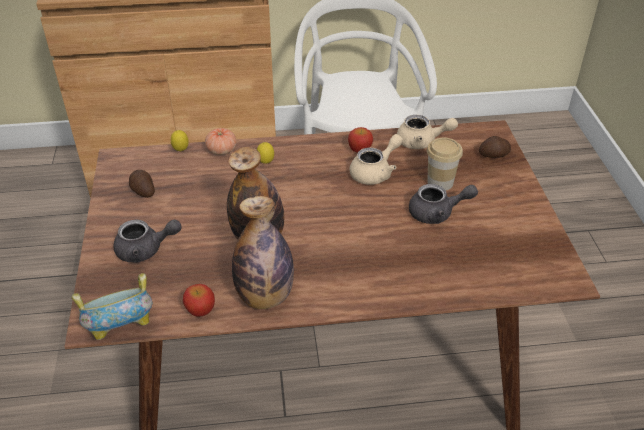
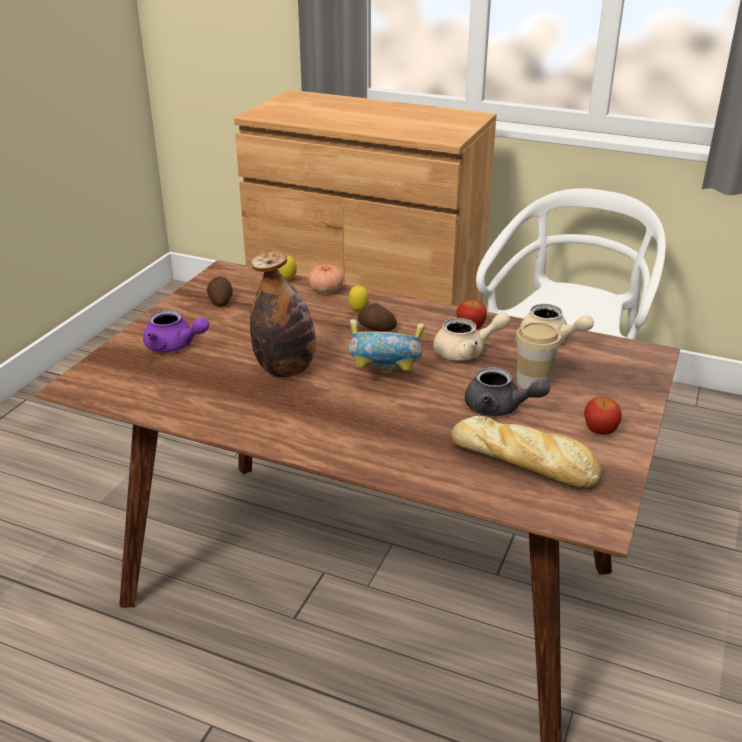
camera: 30 degrees right, 10 degrees down
bowl [72,273,152,340] -> bowl moved to [348,319,425,373]
grey teapot [113,220,182,263] -> purple teapot [143,310,209,352]
apple [183,284,215,317] -> apple moved to [584,397,622,435]
bottle [232,196,294,309] -> none
potato [479,136,511,158] -> potato moved to [358,304,397,332]
none -> bread [451,415,602,489]

